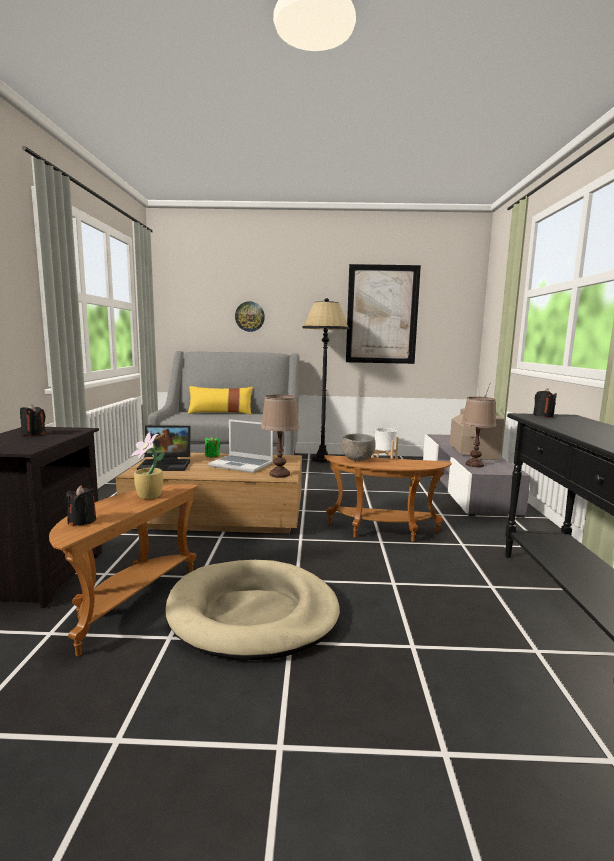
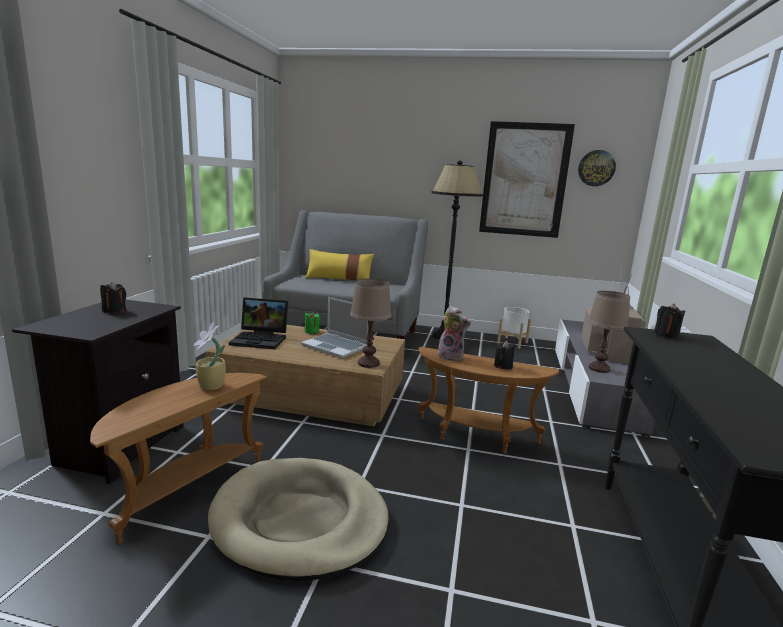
camera: 10 degrees right, 5 degrees up
black candle [66,485,96,526] -> black candle moved to [494,341,515,369]
wall clock [235,301,265,332] -> wall clock moved to [578,150,616,186]
grey bowl [341,434,376,461] -> plush toy [437,306,471,361]

